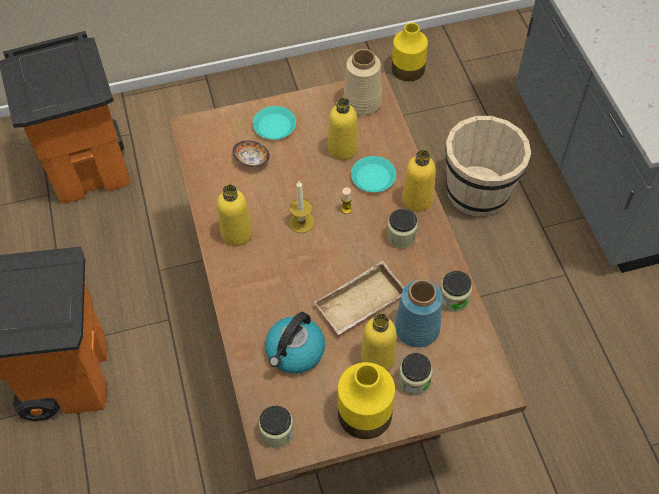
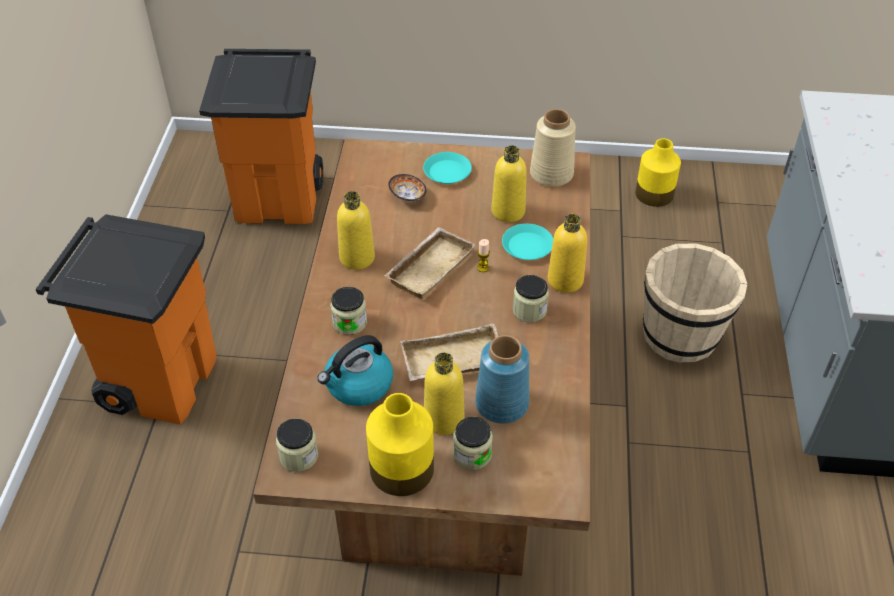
camera: 20 degrees right, 10 degrees down
candle [289,181,315,233] -> beige tray [384,227,475,299]
jar [440,271,472,312] -> jar moved to [330,287,367,335]

